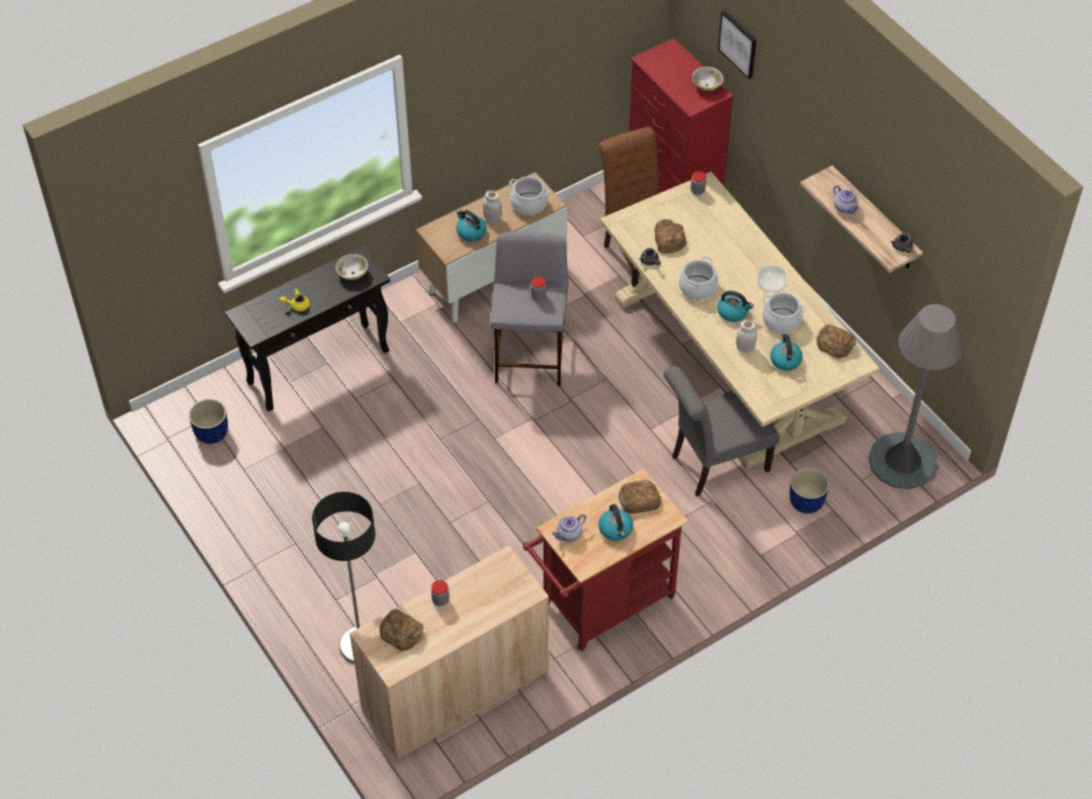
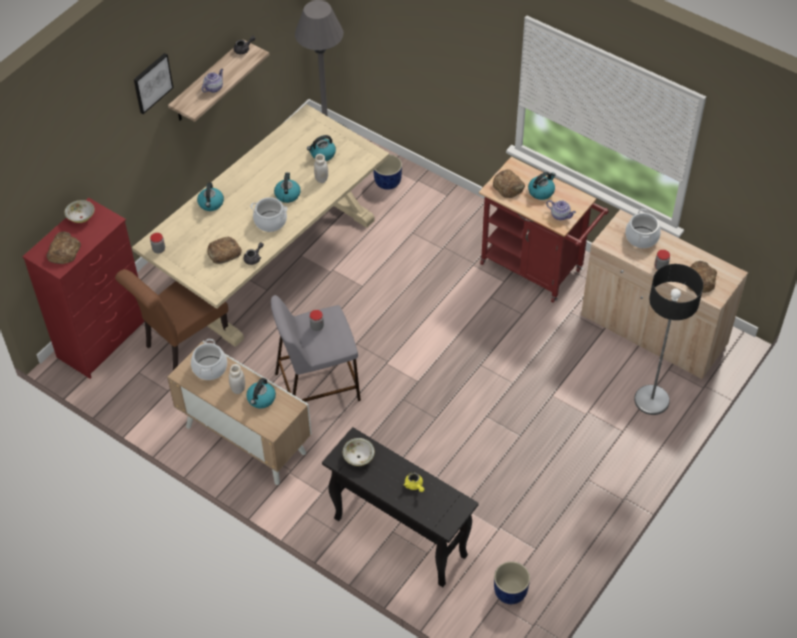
camera: 110 degrees left, 0 degrees up
grey chair [664,366,780,497] -> none
picture [718,11,757,79] -> picture moved to [133,53,173,114]
bowl [757,265,787,292] -> none
cooking pot [762,292,805,333] -> cooking pot moved to [625,209,661,248]
bread [816,324,856,358] -> bread moved to [46,232,81,264]
none -> kettle [197,182,224,211]

